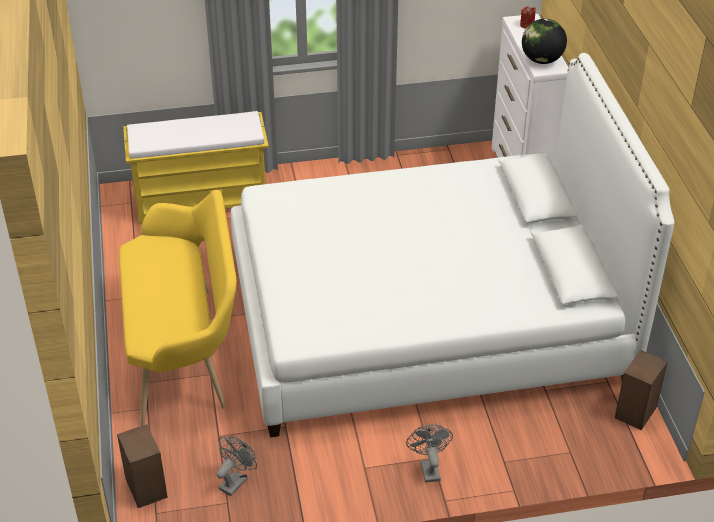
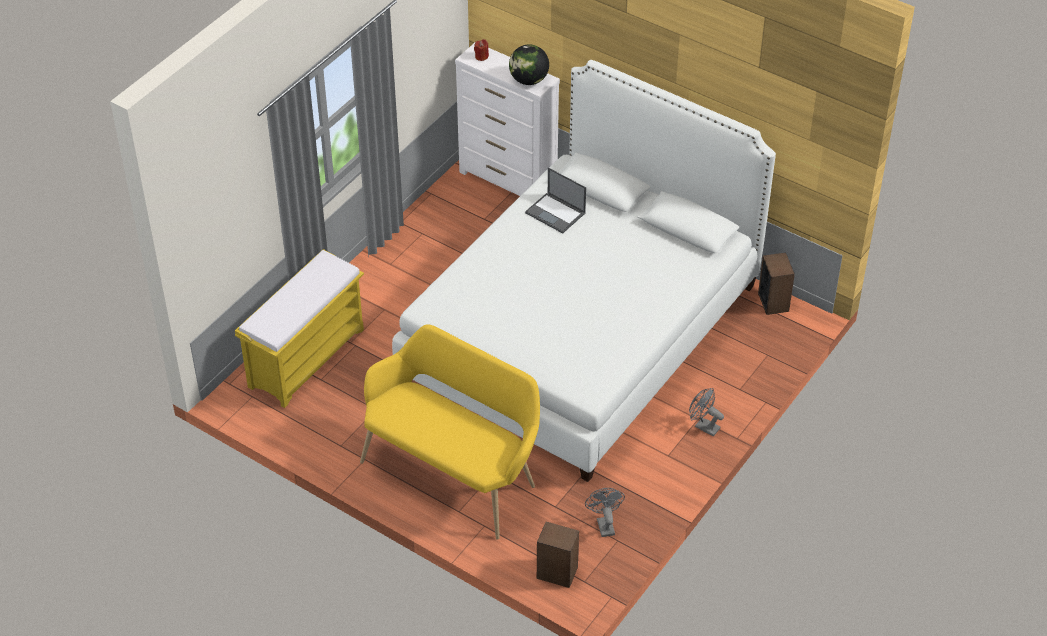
camera: 45 degrees left, 5 degrees up
none -> laptop [525,167,586,234]

